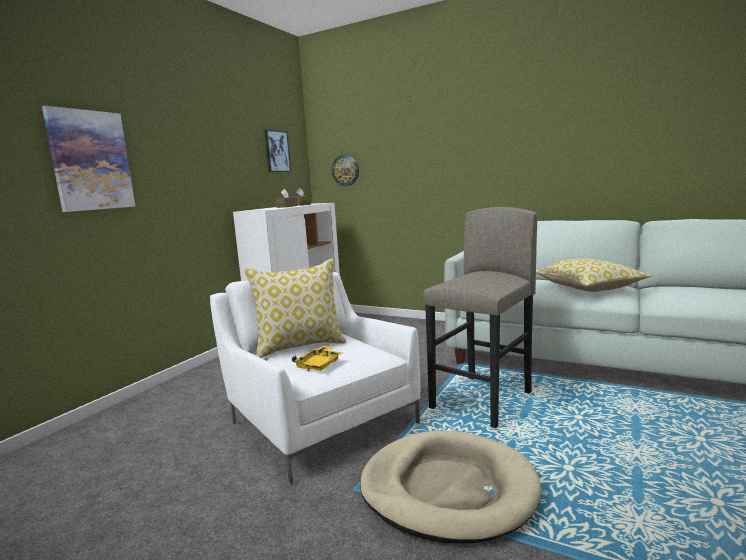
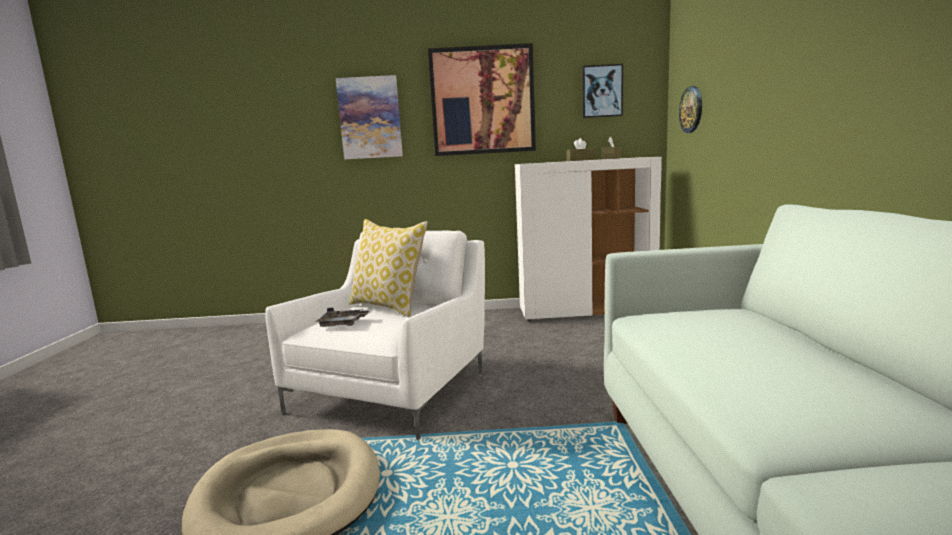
camera: 60 degrees right, 0 degrees up
yellow tray [292,346,343,371] -> grey tray [316,307,373,327]
grey stool [423,207,538,428] -> none
pillow [536,258,651,292] -> none
none -> picture [428,43,536,156]

